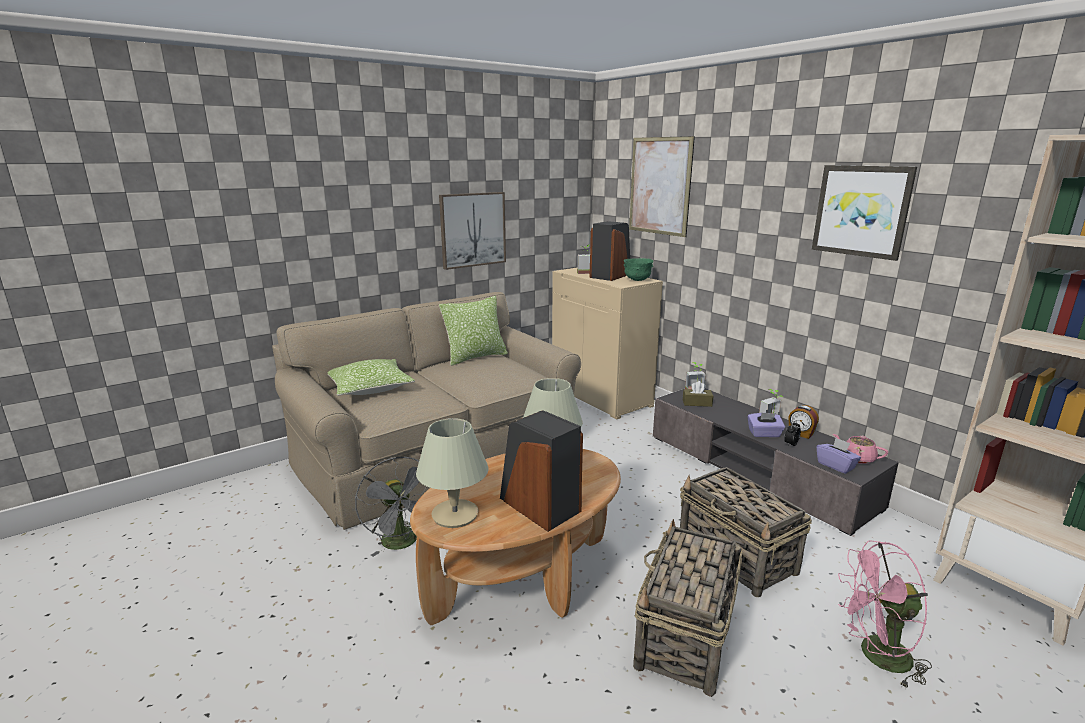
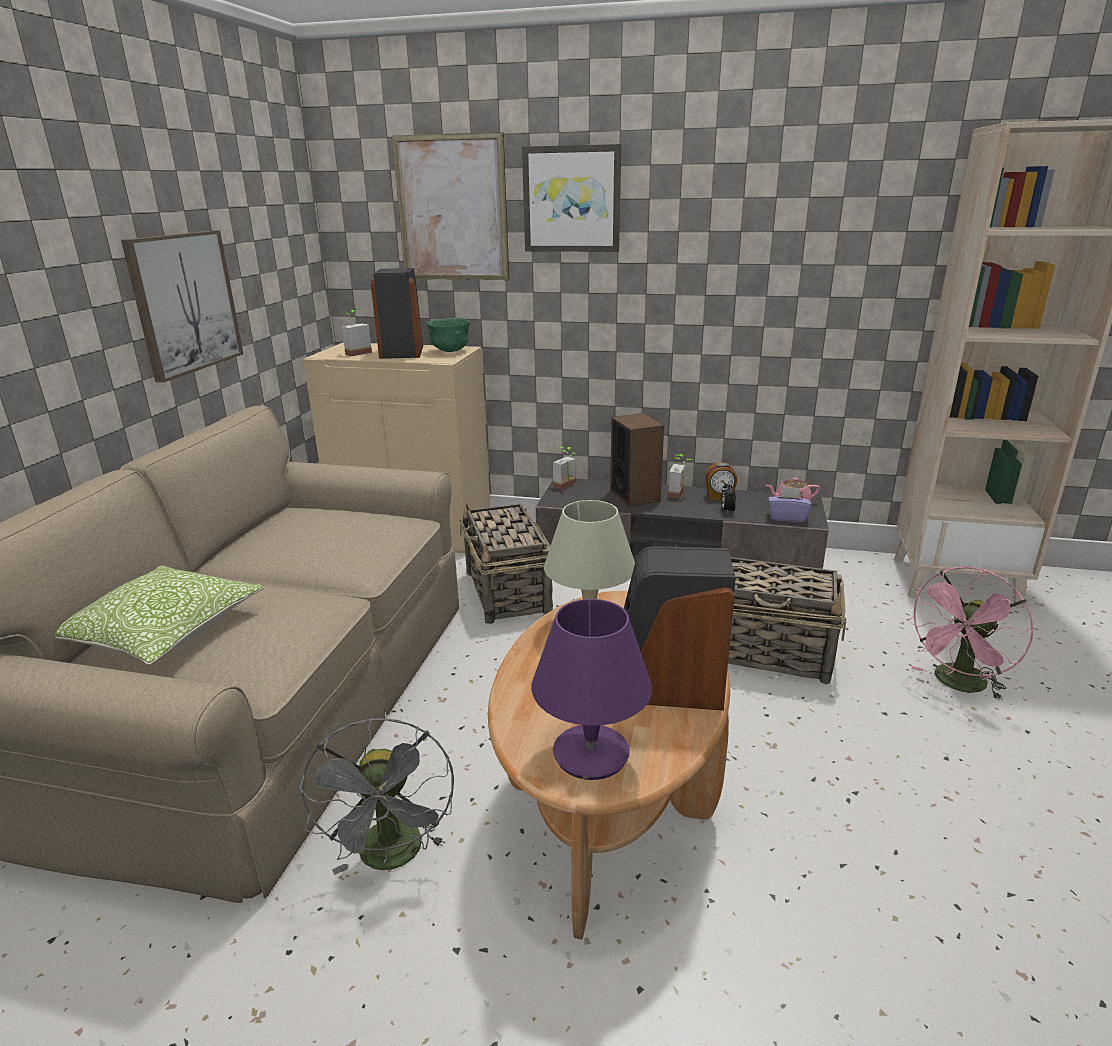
camera: 40 degrees left, 5 degrees up
grey fan [355,457,427,557] -> grey fan turned 60 degrees clockwise [299,718,454,875]
beige table lamp [416,418,489,528] -> purple table lamp [532,599,652,780]
pillow [439,296,508,366] -> none
basket [633,519,743,697] -> basket moved to [459,503,553,624]
brown tissue box [683,381,713,407] -> none
purple tissue box [748,413,785,437] -> none
picture [812,165,917,261] -> picture moved to [522,144,621,252]
none -> speaker [610,413,664,507]

